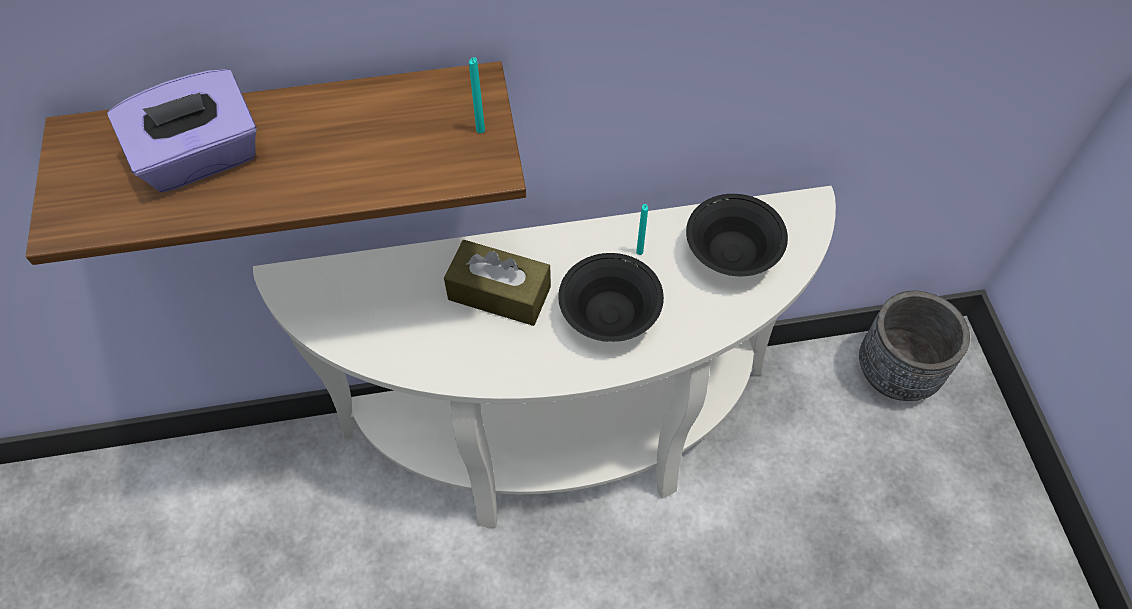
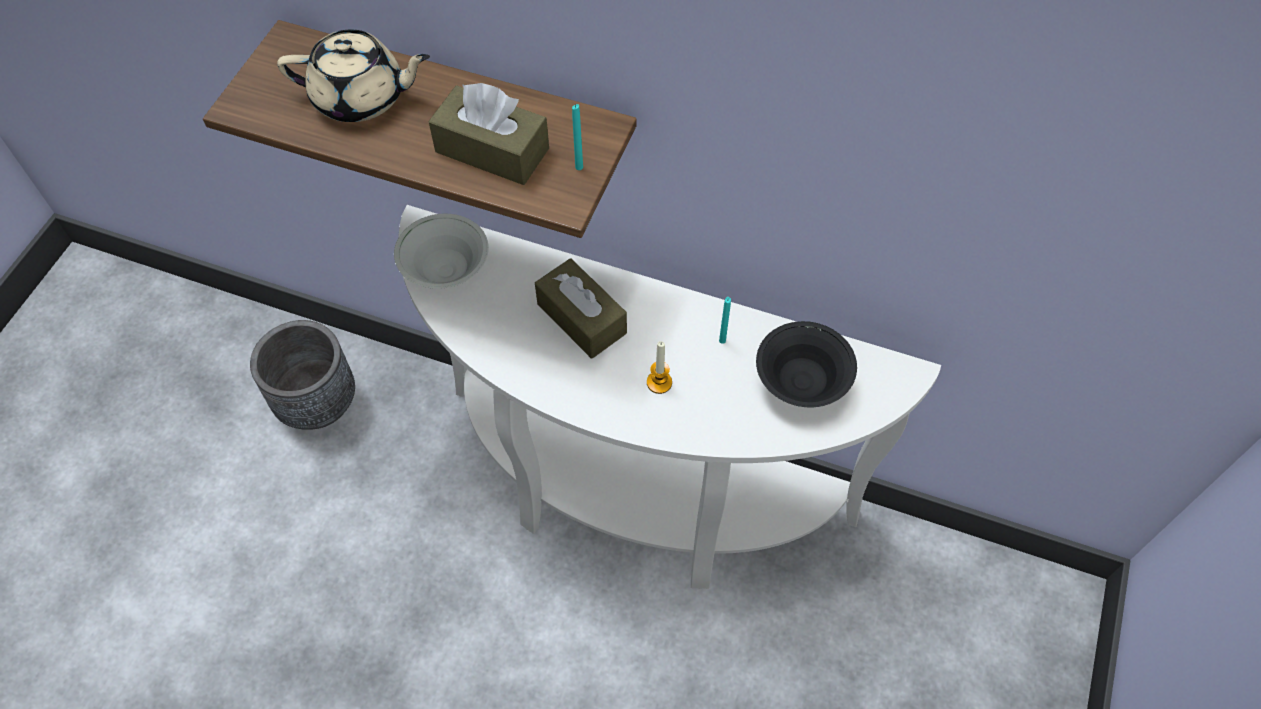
camera: 30 degrees right, 0 degrees up
purple tissue box [107,69,257,192] -> beige teapot [277,29,430,122]
black bowl [558,253,664,342] -> candle [647,341,672,394]
grey planter [859,291,970,401] -> grey planter moved to [250,320,355,430]
none -> white bowl [394,214,489,289]
none -> brown tissue box [428,83,549,185]

